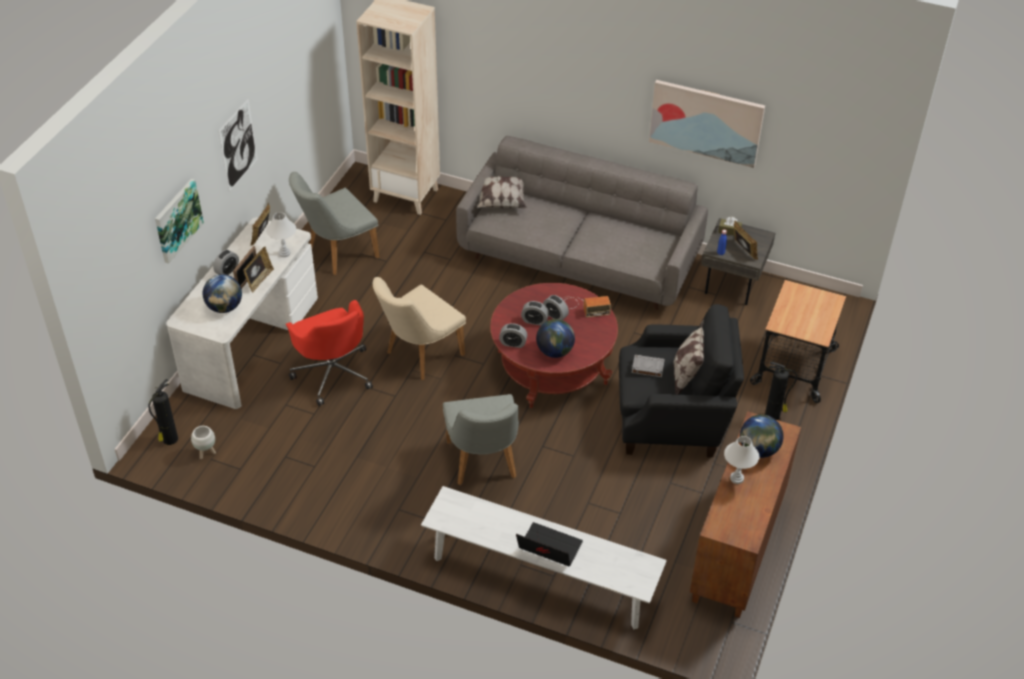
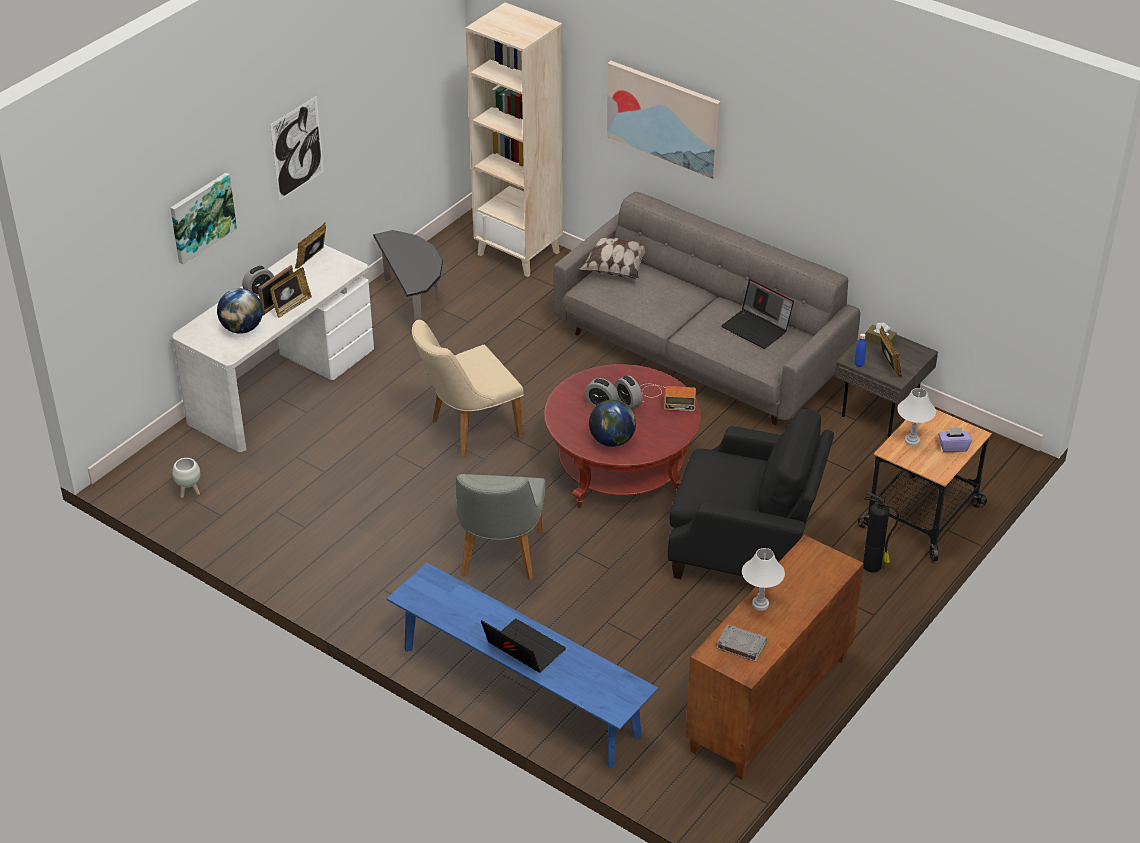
camera: 15 degrees right, 5 degrees down
fire extinguisher [148,379,178,445] -> none
white table lamp [266,212,296,257] -> white table lamp moved to [897,388,936,446]
red office chair [286,300,373,406] -> none
grey chair [289,172,379,275] -> side table [373,230,443,321]
white bench [421,486,667,629] -> blue bench [387,563,658,767]
alarm clock [499,323,527,348] -> none
grey book [632,355,665,377] -> grey book moved to [716,624,767,662]
picture [649,80,765,168] -> picture moved to [607,61,721,179]
pillow [673,319,704,395] -> none
globe [740,415,784,458] -> none
none -> laptop [721,279,794,349]
none -> purple tissue box [938,427,972,452]

